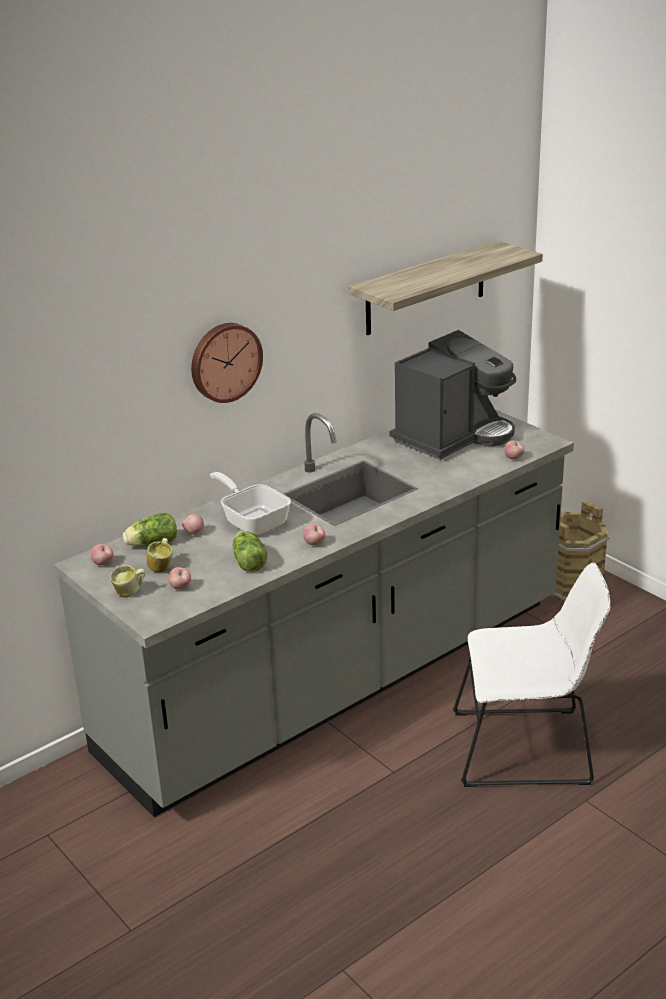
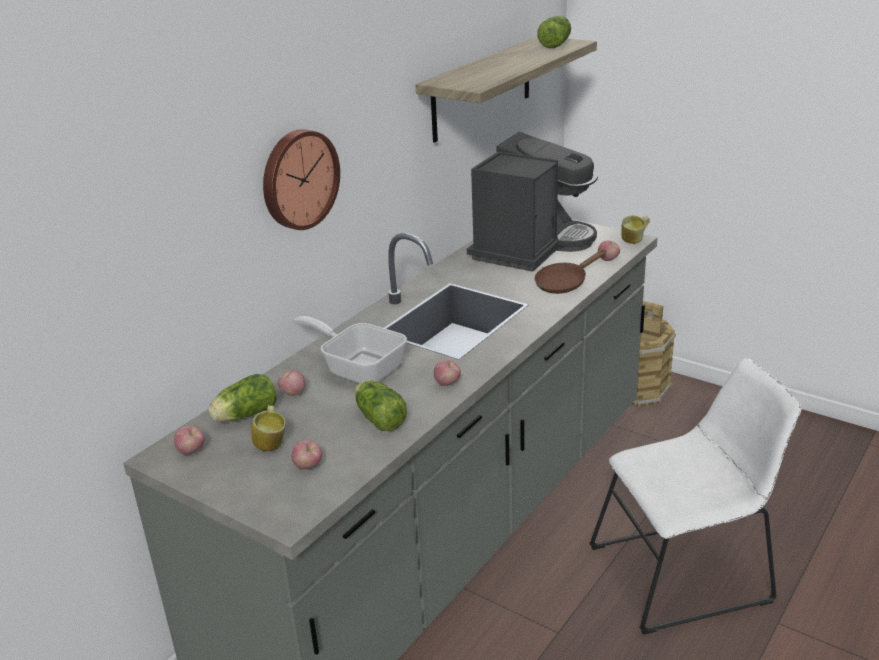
camera: 15 degrees left, 0 degrees up
mug [110,565,145,597] -> mug moved to [621,215,650,244]
none -> brown frying pan [535,249,607,294]
none -> lettuce [537,16,571,48]

